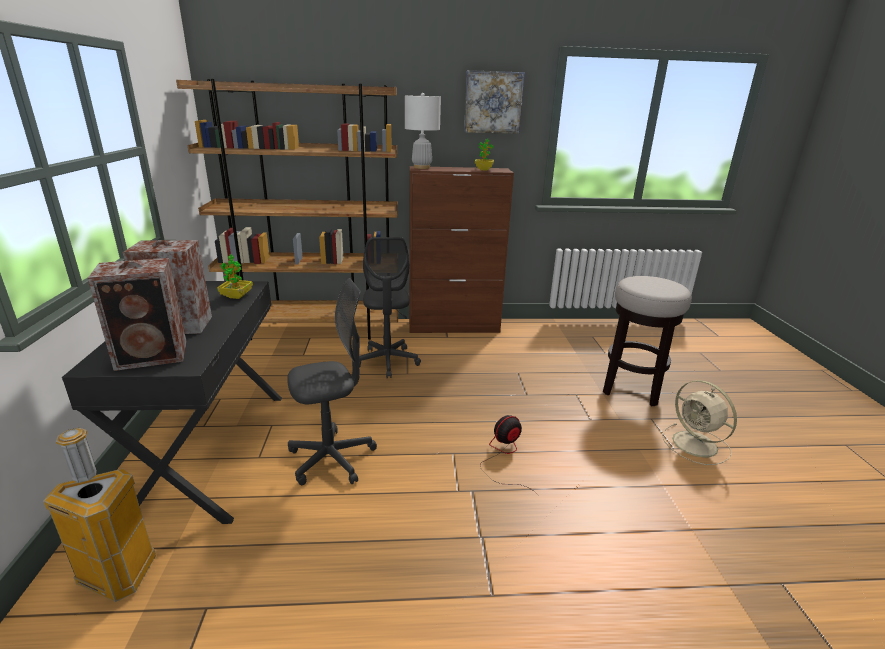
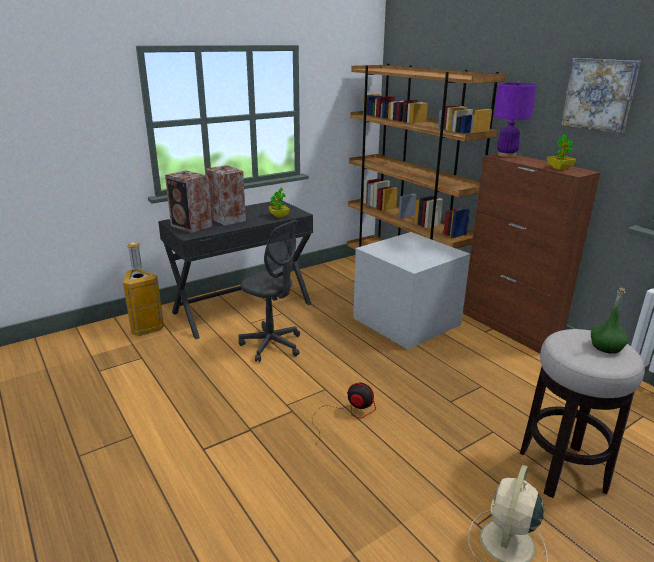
camera: 60 degrees right, 0 degrees up
grey office chair [360,237,421,378] -> grey storage box [353,232,470,350]
white table lamp [405,93,441,169] -> purple table lamp [494,81,537,157]
none -> green bottle [591,288,629,354]

